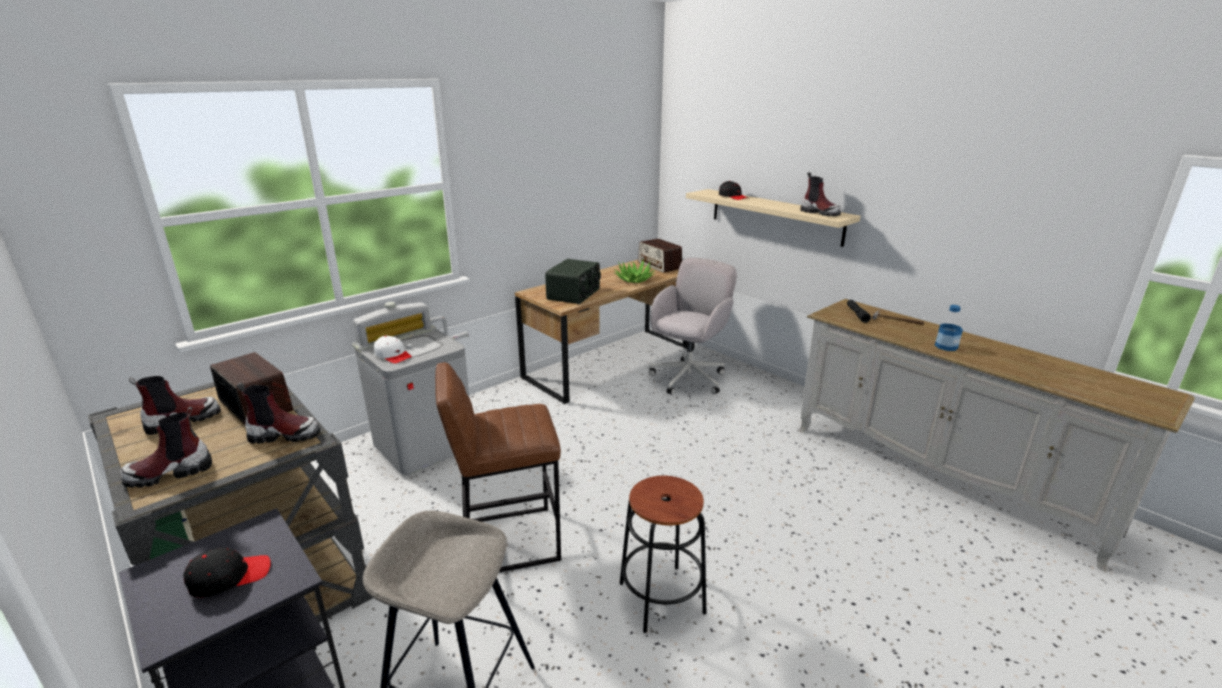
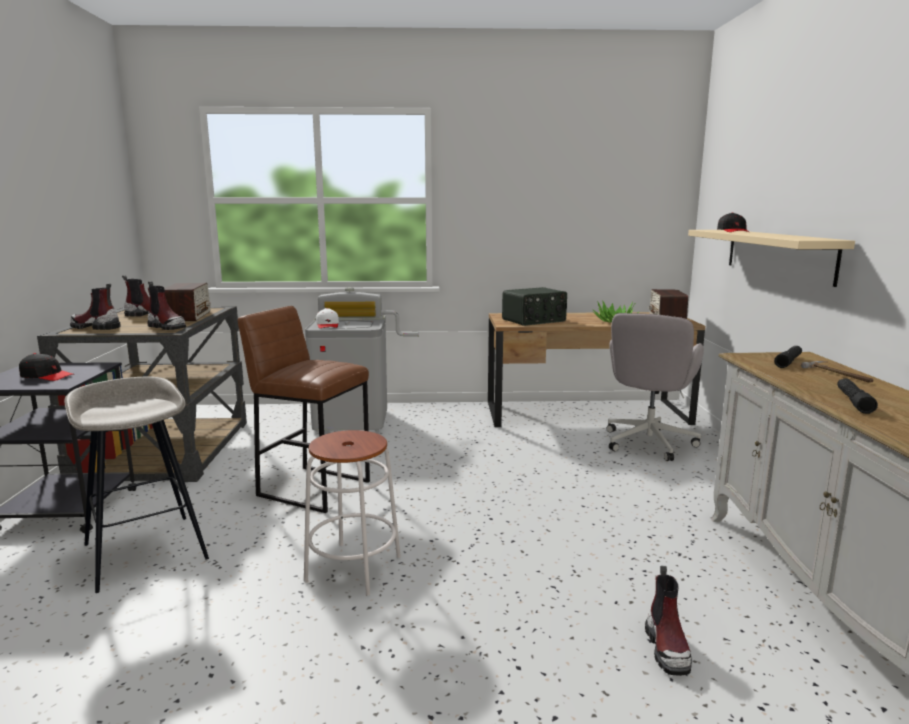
camera: 40 degrees right, 10 degrees down
black stool [620,476,706,633] -> white stool [304,430,401,596]
grey office chair [649,258,737,395] -> grey office chair turned 135 degrees clockwise [607,313,704,461]
boot [800,172,841,216] -> boot moved to [645,566,692,676]
bottle [935,305,963,351] -> black flashlight [837,379,878,414]

